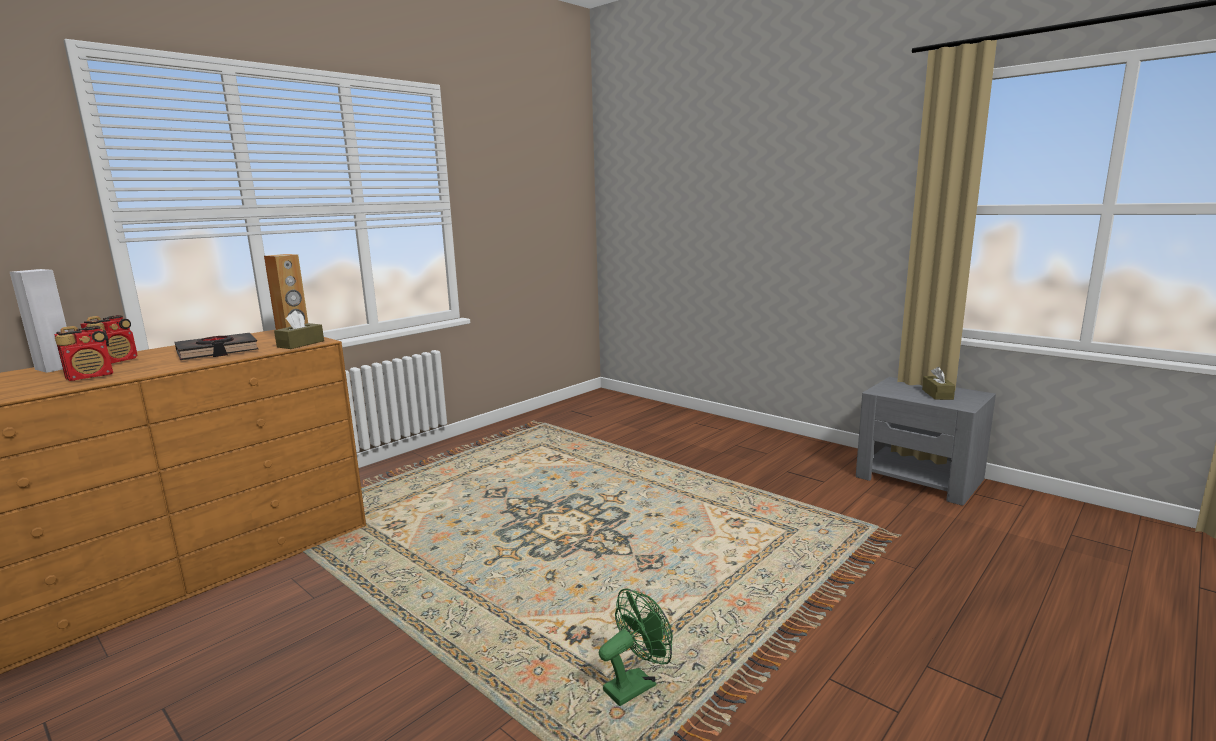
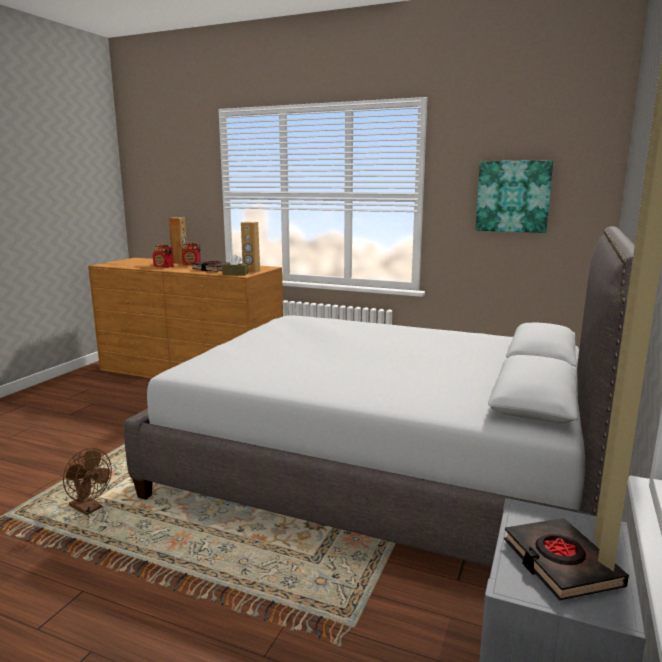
camera: 70 degrees right, 0 degrees up
white speaker [10,269,68,373] -> brown speaker [169,217,186,263]
green fan [599,589,673,706] -> brown fan [63,448,112,515]
brown tissue box [922,367,955,400] -> black book [504,518,629,601]
none -> grey bed [124,226,635,567]
none -> picture [475,160,553,233]

